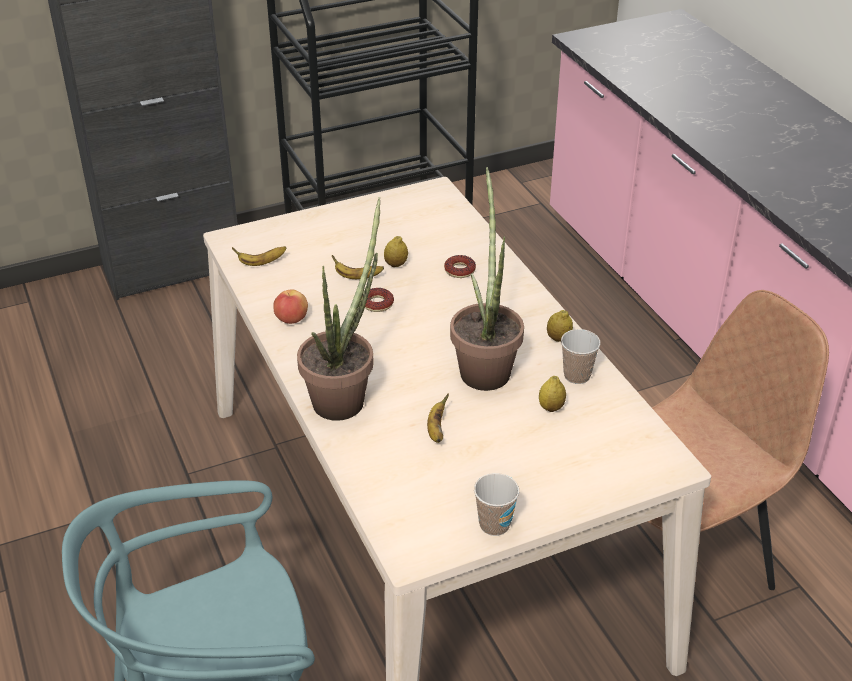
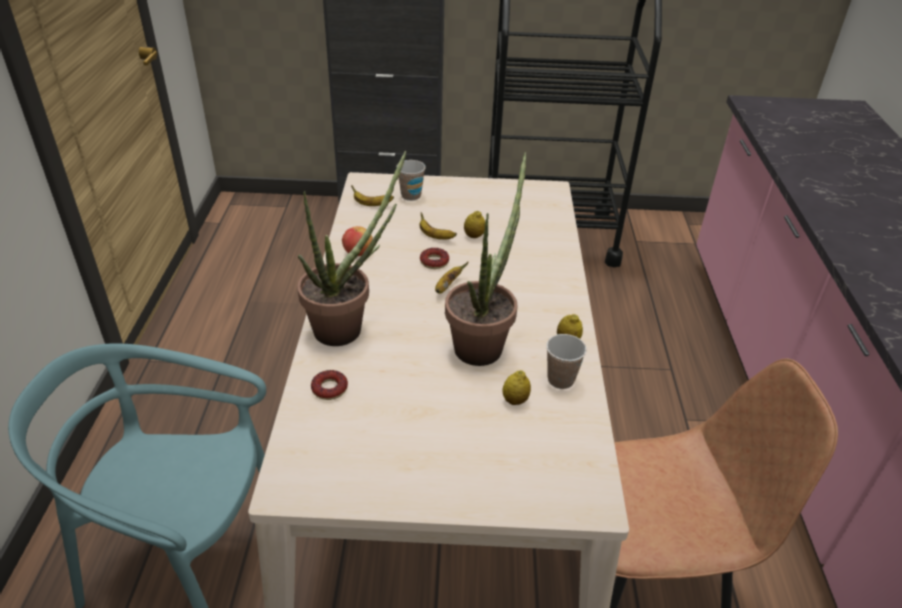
camera: 25 degrees right, 0 degrees up
banana [427,393,449,443] -> banana moved to [435,262,468,294]
donut [444,255,476,278] -> donut moved to [311,370,348,400]
cup [474,473,519,536] -> cup moved to [396,160,426,201]

